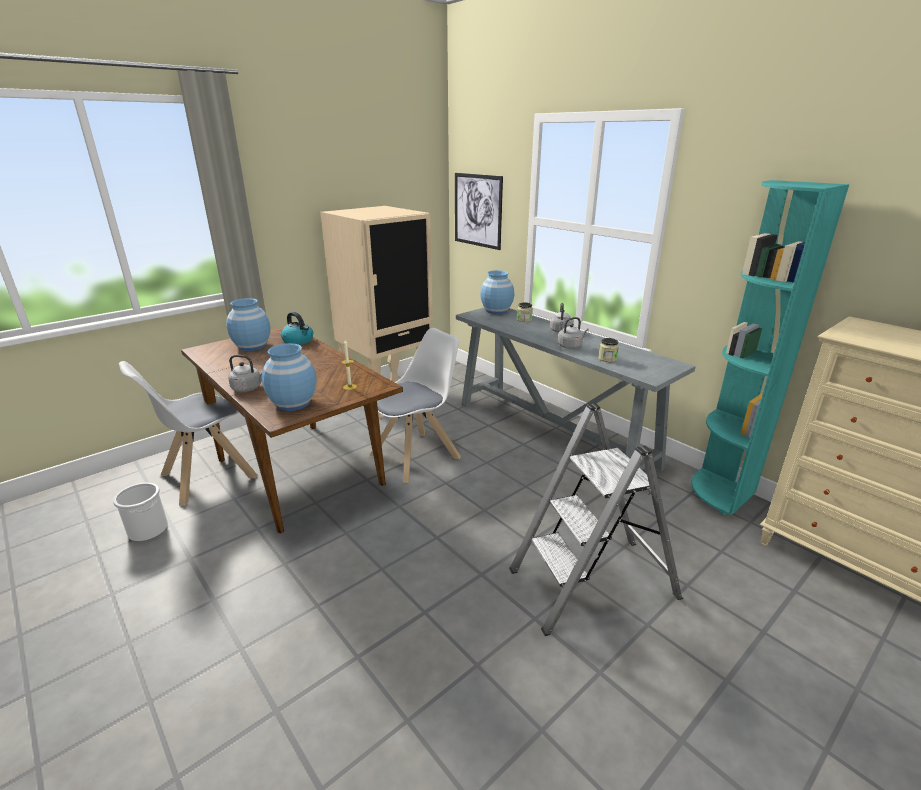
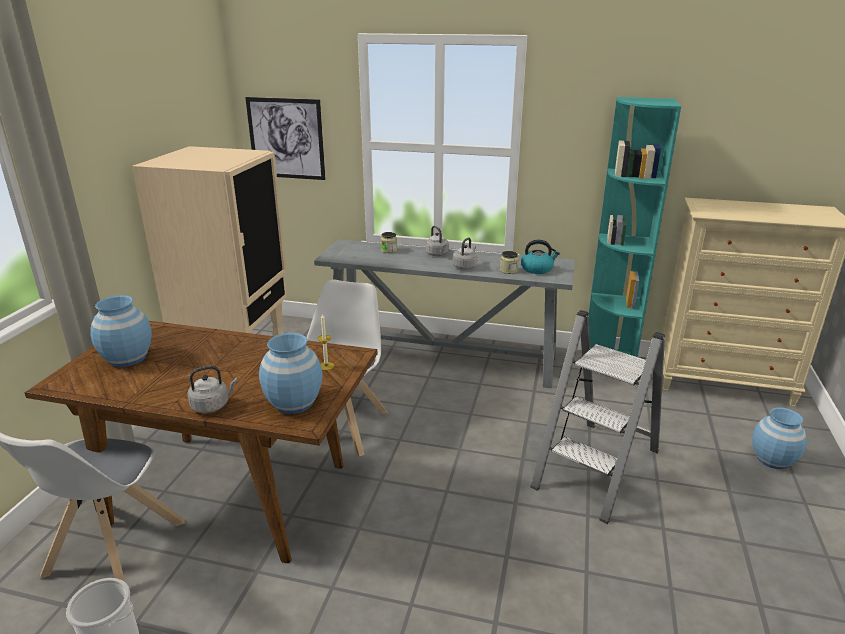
camera: 35 degrees left, 0 degrees up
kettle [281,312,313,345] -> kettle moved to [521,240,560,274]
blue vase [480,270,514,314] -> blue vase moved to [752,407,807,469]

